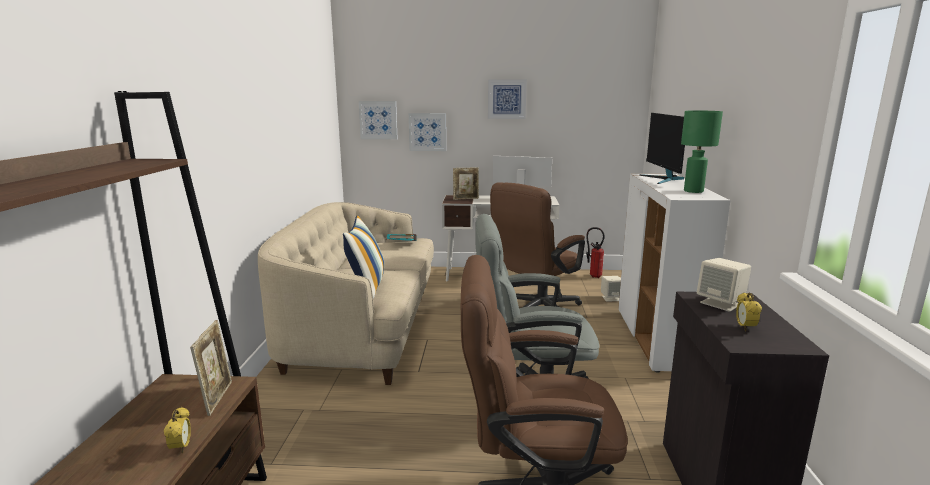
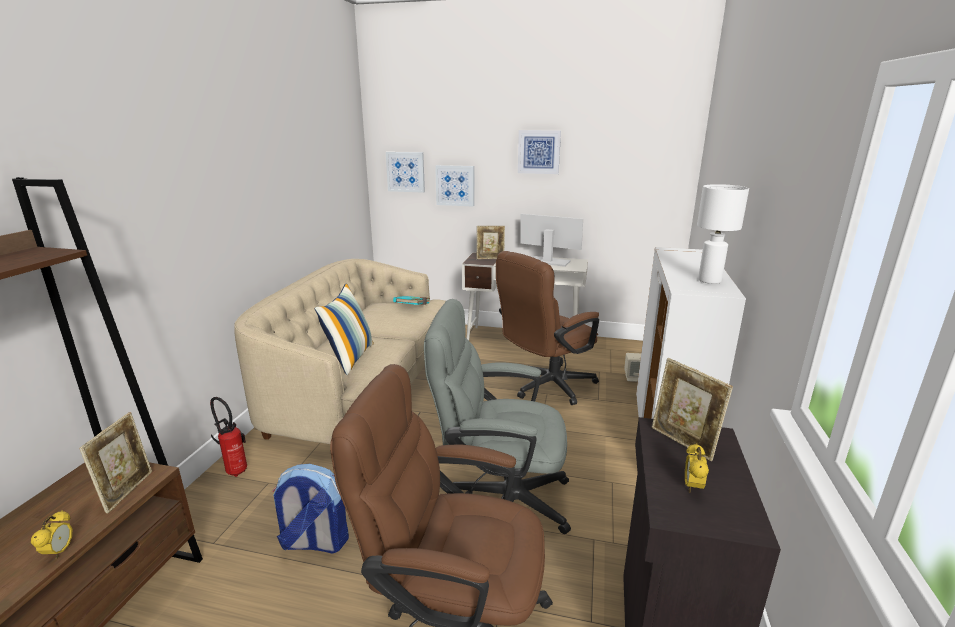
camera: 10 degrees right, 5 degrees up
fire extinguisher [586,227,605,278] -> fire extinguisher moved to [210,397,247,477]
monitor [639,113,685,184] -> none
green table lamp [681,110,723,193] -> white table lamp [697,184,749,284]
beige speaker [697,258,751,312] -> picture frame [652,358,733,461]
none -> backpack [272,464,349,554]

